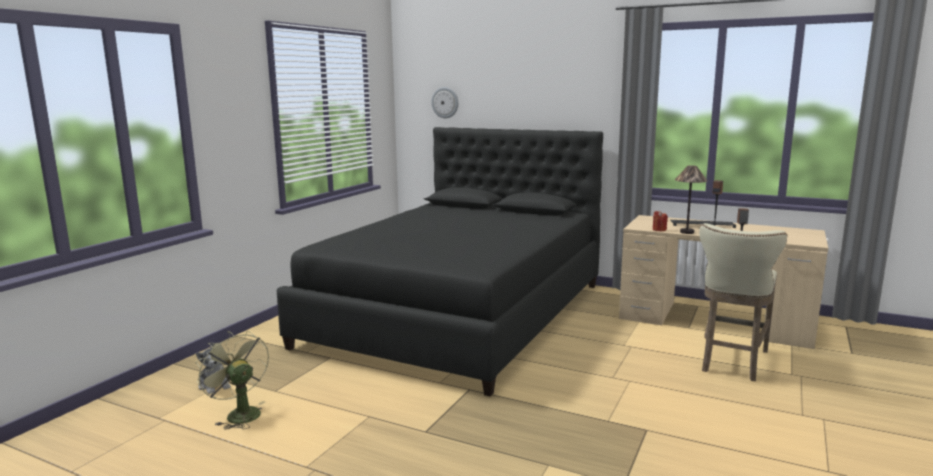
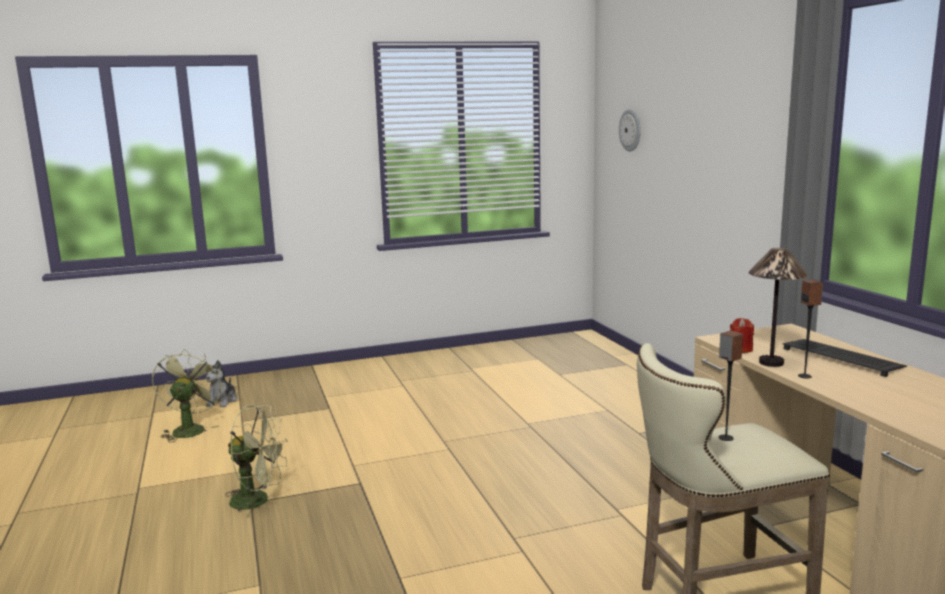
camera: 45 degrees right, 0 degrees up
black bed [277,127,603,397] -> none
none -> green fan [225,405,288,518]

